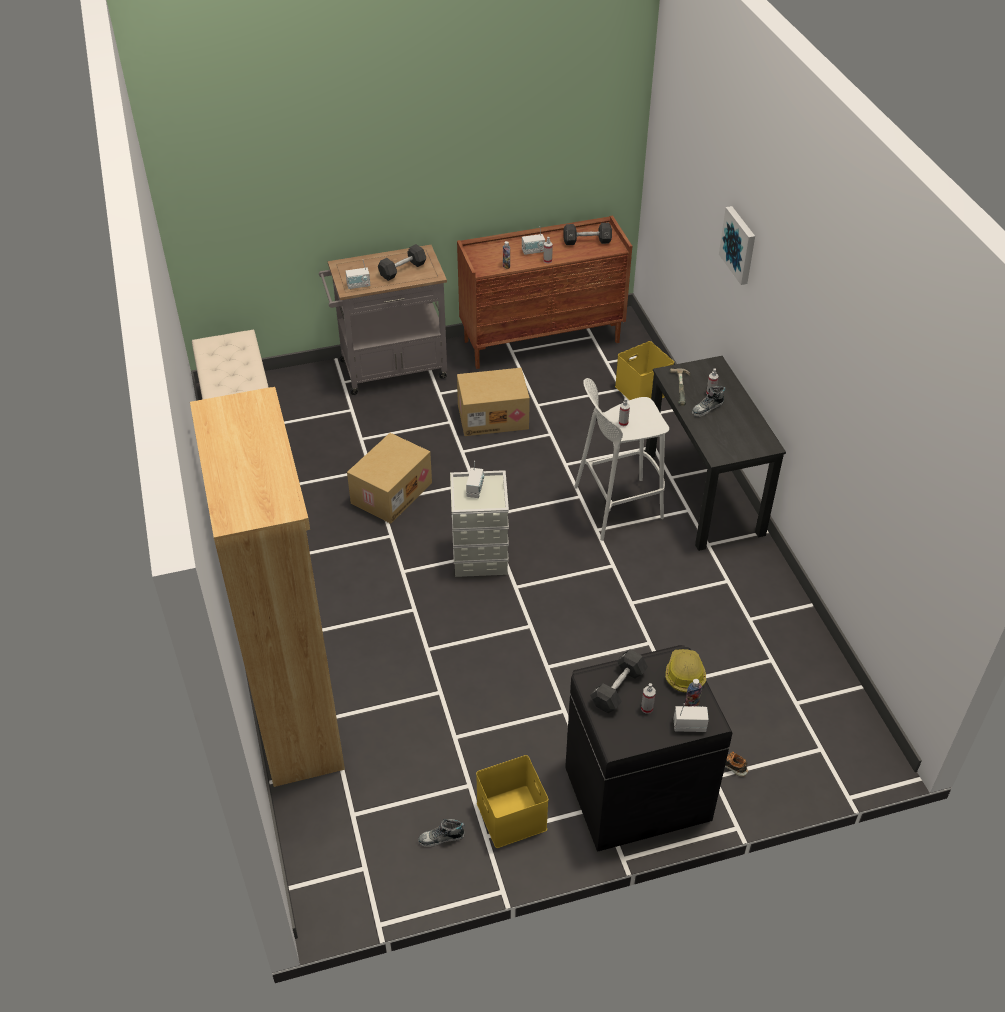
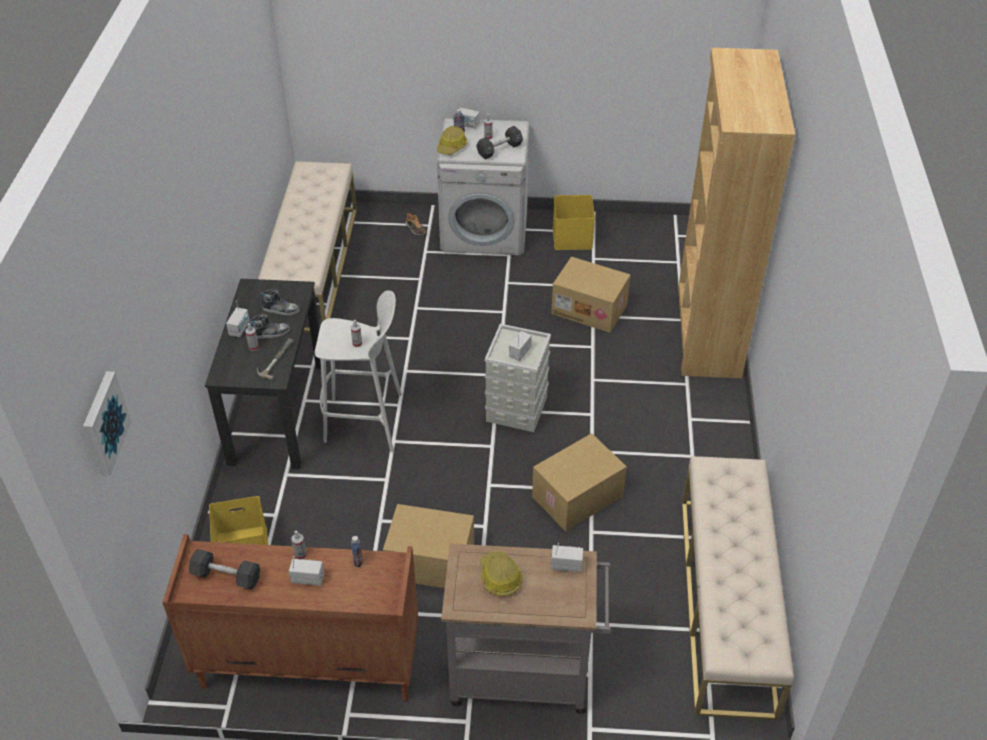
camera: 160 degrees left, 0 degrees up
black dumbbell [378,244,426,281] -> hard hat [480,551,523,596]
shoe [418,819,465,847] -> shoe moved to [260,289,300,315]
black washing machine [565,645,732,852] -> white washing machine [437,118,529,255]
picture [719,206,755,285] -> picture moved to [83,371,131,476]
none -> radio [226,300,250,337]
none -> beige bench [258,161,357,333]
none -> cardboard box [551,257,630,333]

